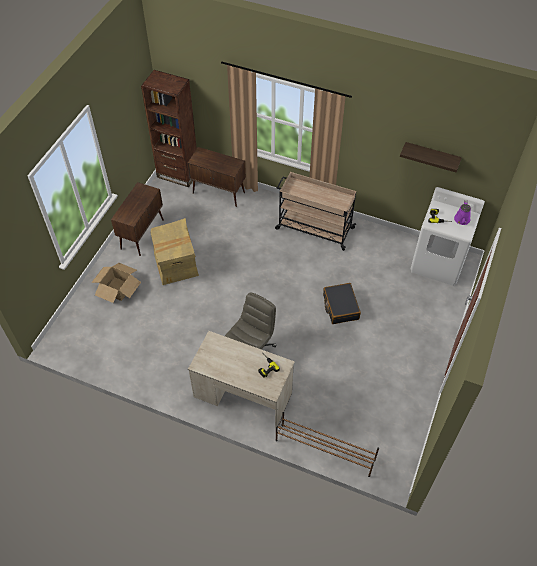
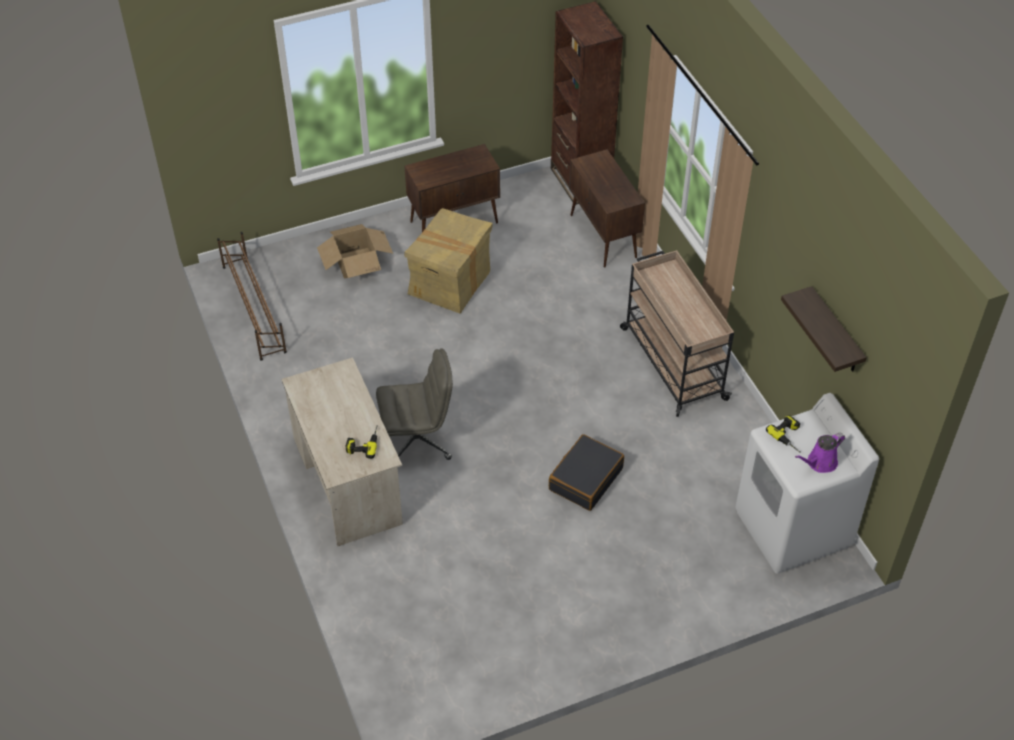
camera: 45 degrees right, 5 degrees down
brown shoe rack [275,412,379,477] -> brown shoe rack moved to [217,232,287,361]

